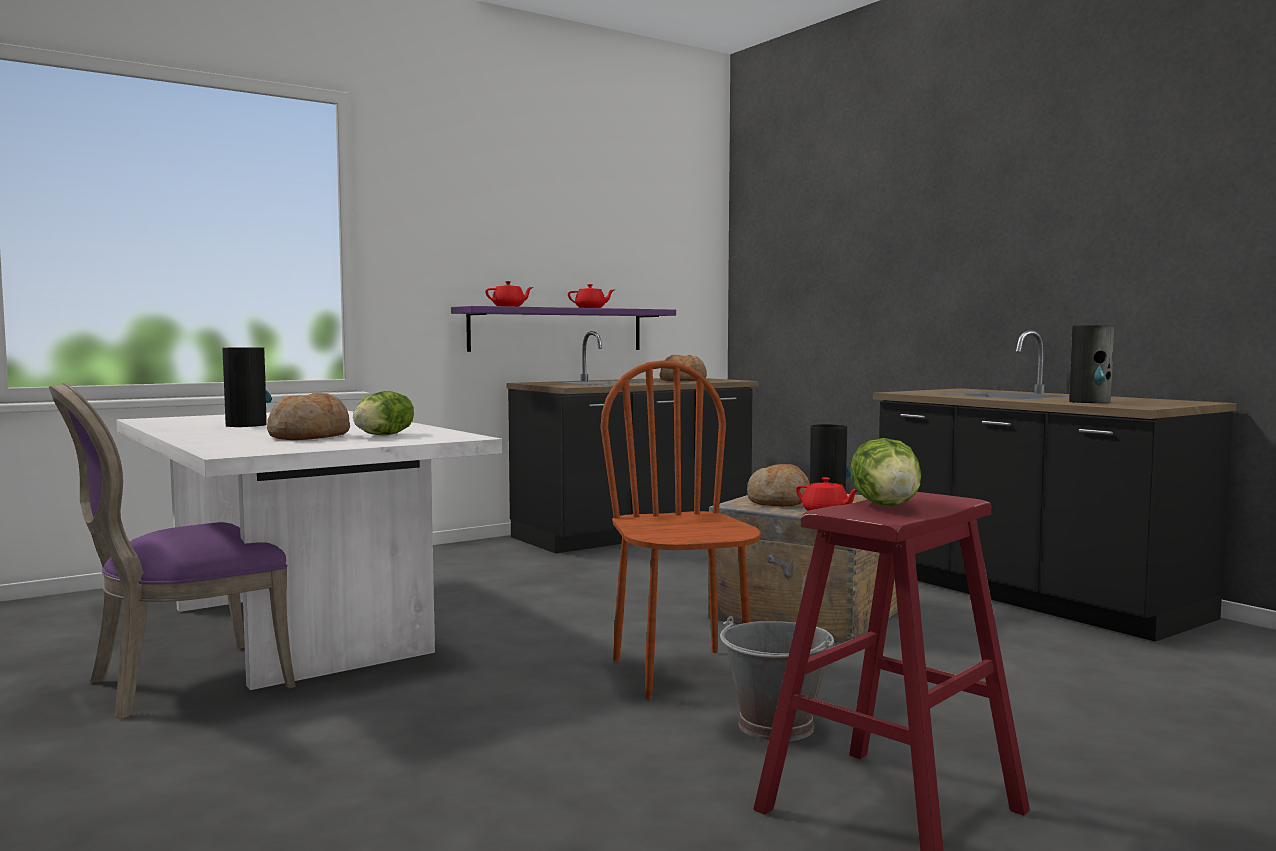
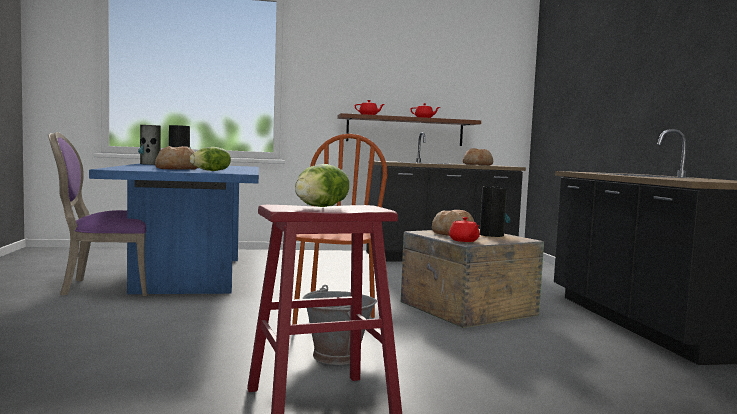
camera: 25 degrees right, 0 degrees up
white dining table [116,411,502,690] -> blue dining table [89,163,259,294]
purple shelf [451,306,676,352] -> brown shelf [337,113,481,146]
vase [1069,325,1114,403] -> vase moved to [138,125,161,165]

